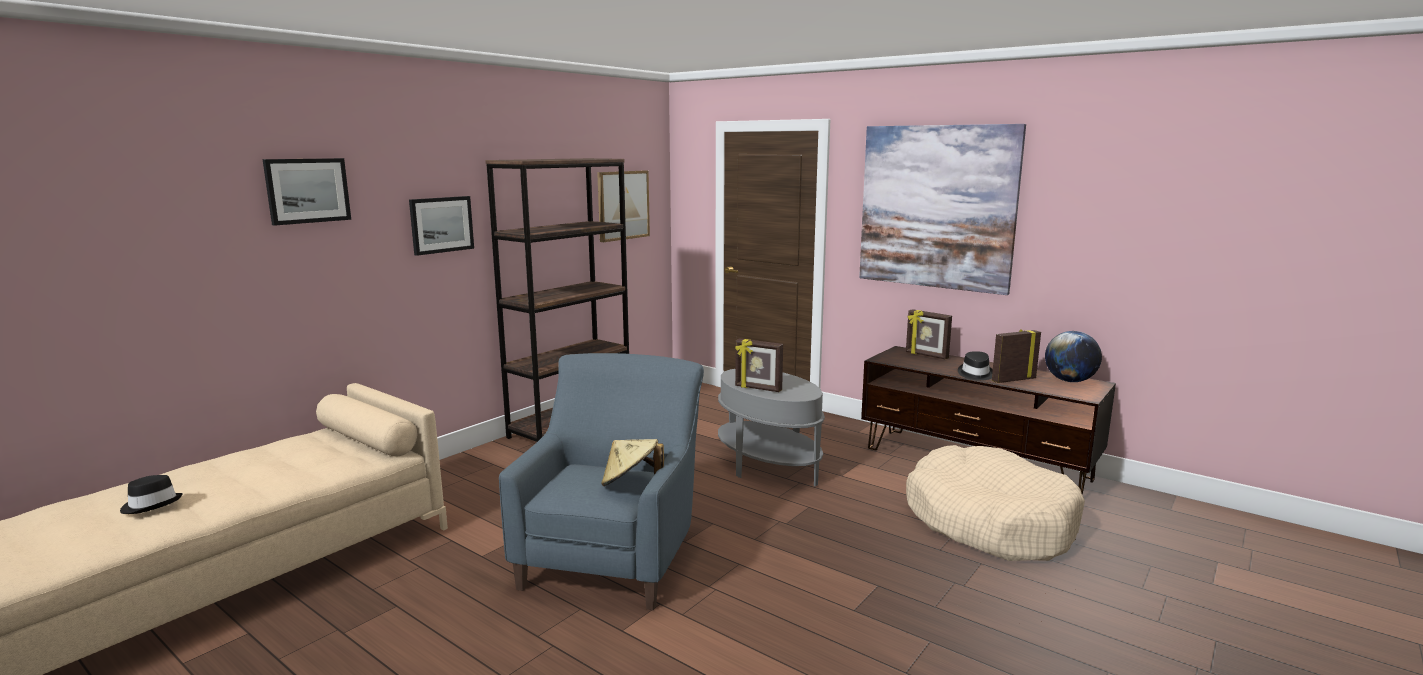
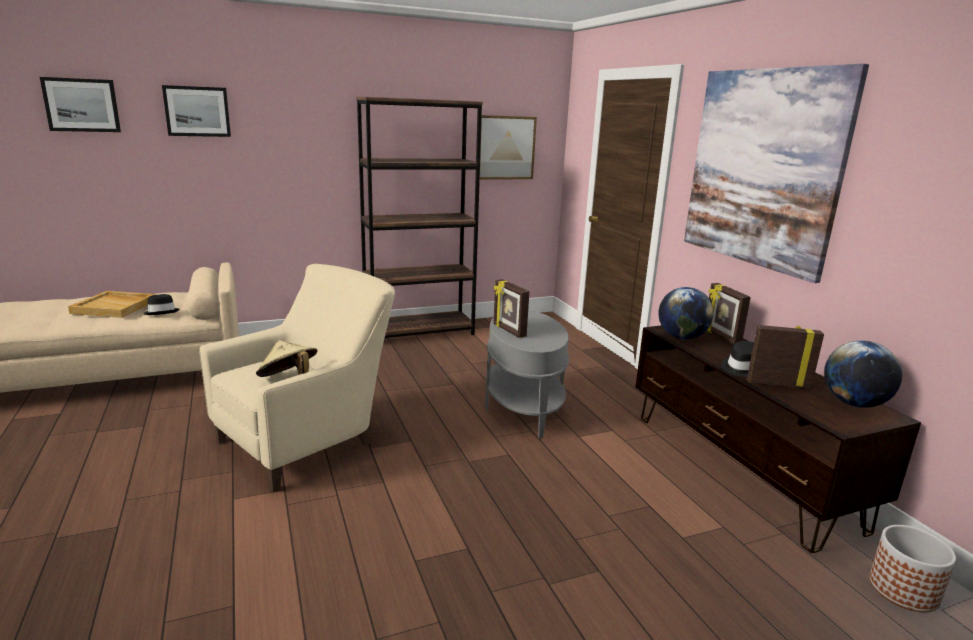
camera: 30 degrees right, 5 degrees up
black hat [120,475,183,514] -> black hat moved to [143,294,179,315]
picture [409,196,474,256] -> picture moved to [40,77,121,132]
blue armchair [499,353,704,610] -> beige armchair [199,264,395,493]
beige dog bed [906,445,1085,561] -> none
none -> beige tray [68,291,156,318]
none -> globe [658,287,714,340]
none -> planter [869,525,956,612]

